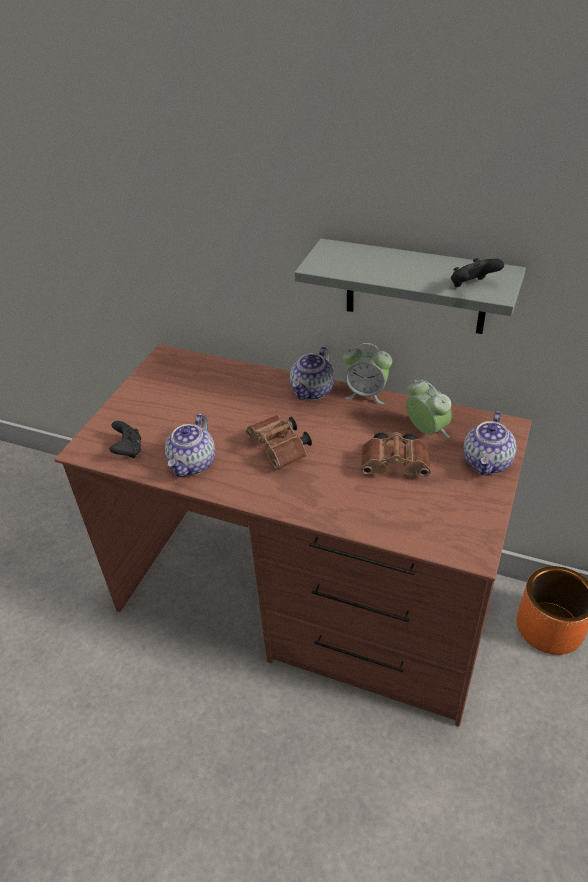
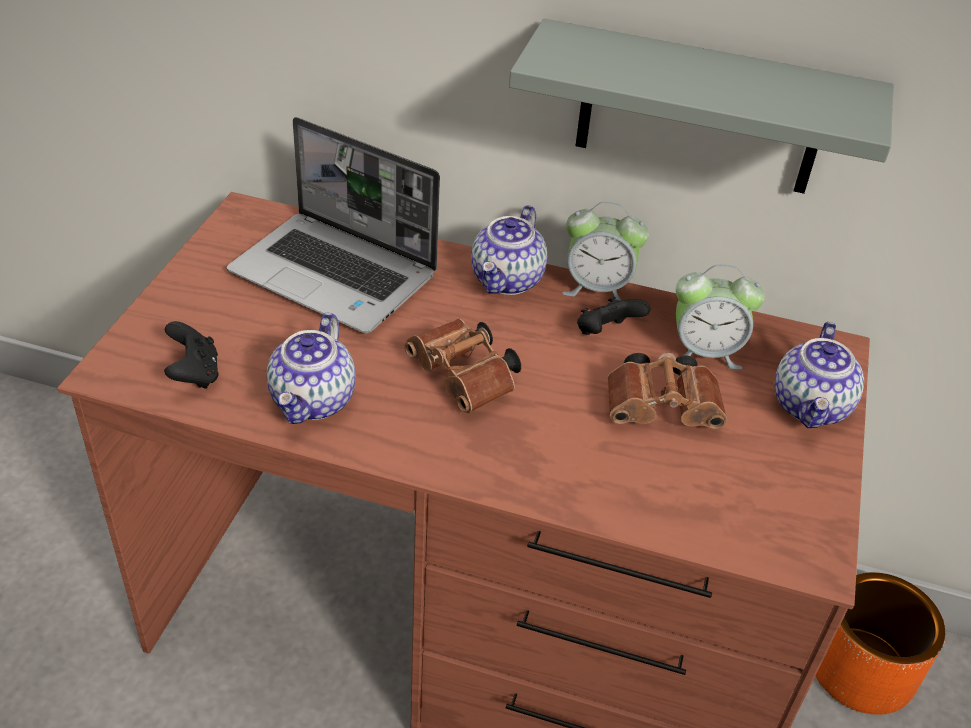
camera: 10 degrees left, 0 degrees up
alarm clock [406,379,452,438] -> alarm clock turned 135 degrees clockwise [676,264,765,370]
black game controller [451,258,504,287] -> black game controller moved to [577,297,650,335]
none -> laptop [227,117,440,333]

